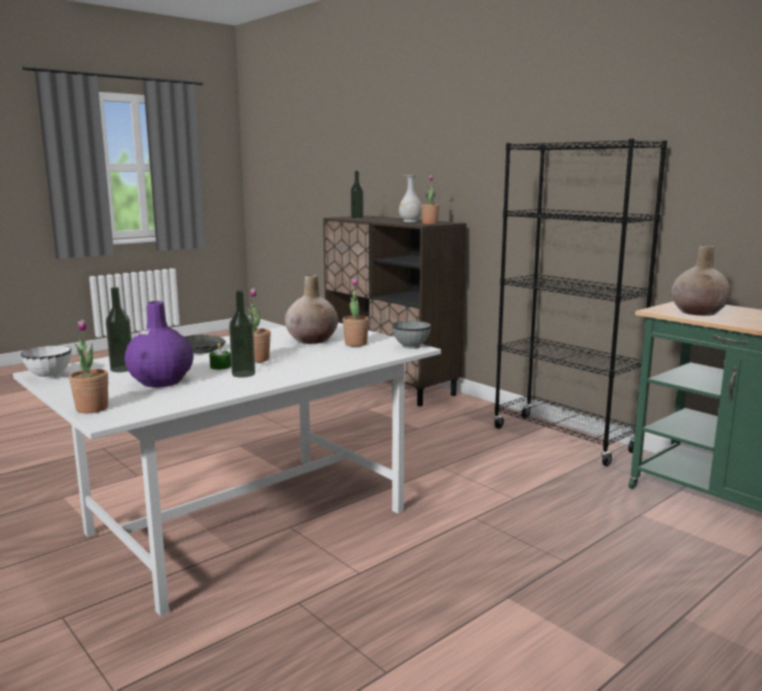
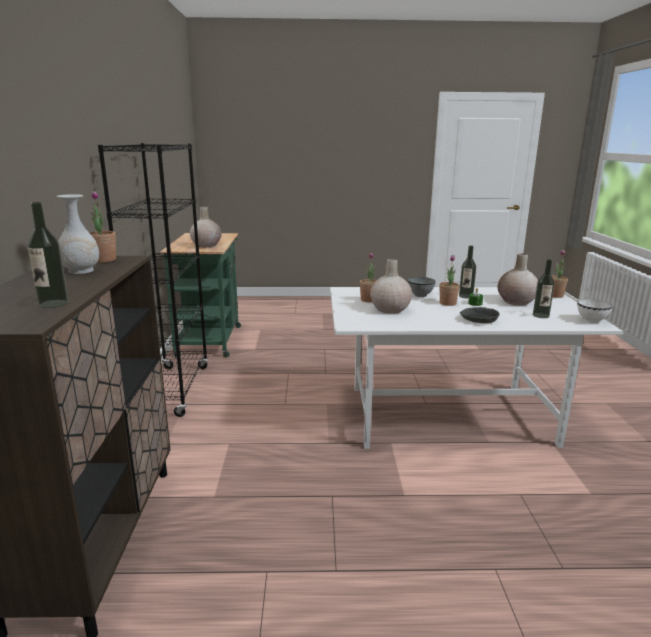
camera: 140 degrees left, 5 degrees up
purple vase [125,301,194,387] -> beige vase [498,253,538,305]
grey bowl [392,321,431,349] -> grey bowl moved to [408,277,436,297]

